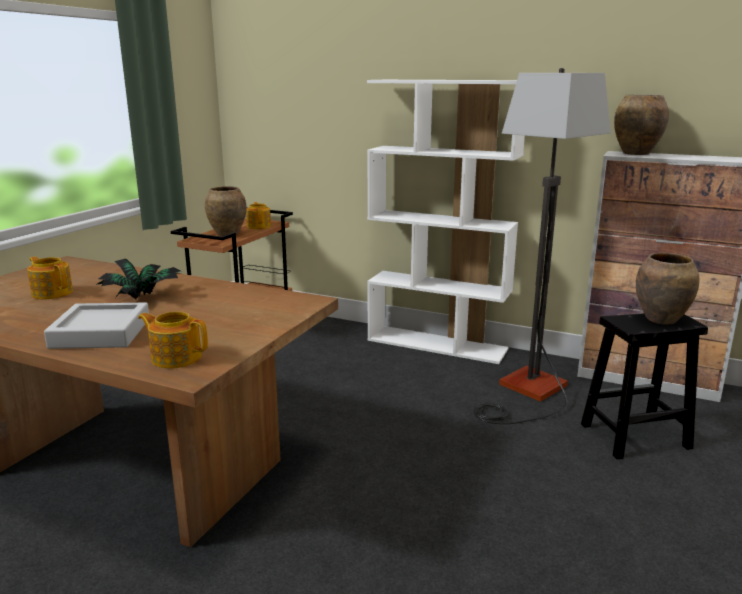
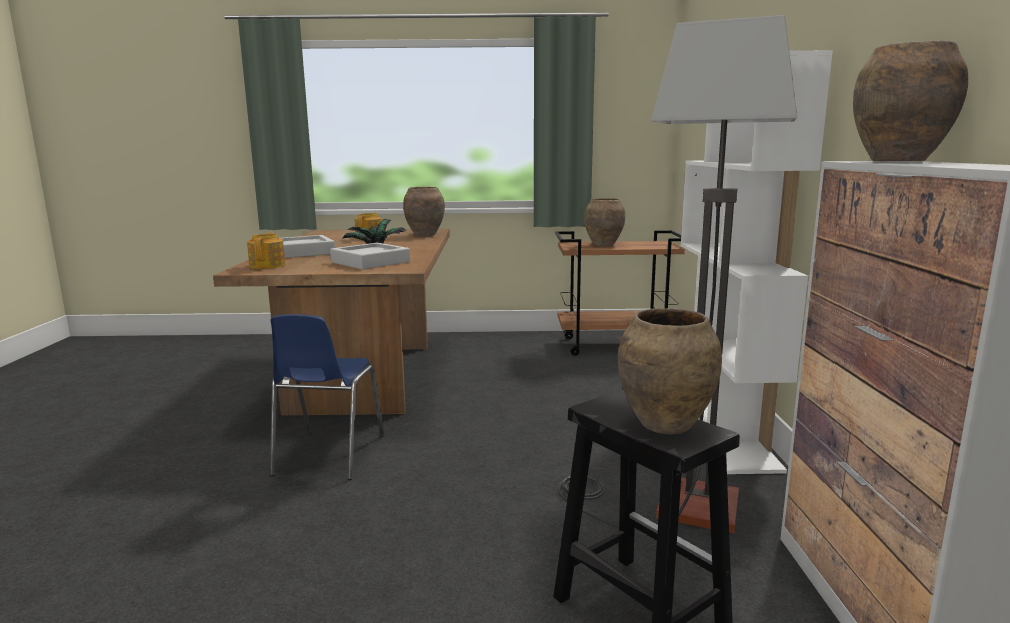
camera: 65 degrees right, 5 degrees down
teapot [246,202,271,229] -> none
none -> blue chair [270,314,384,480]
none -> grey tray [330,243,410,270]
none -> brown vase [403,187,445,236]

